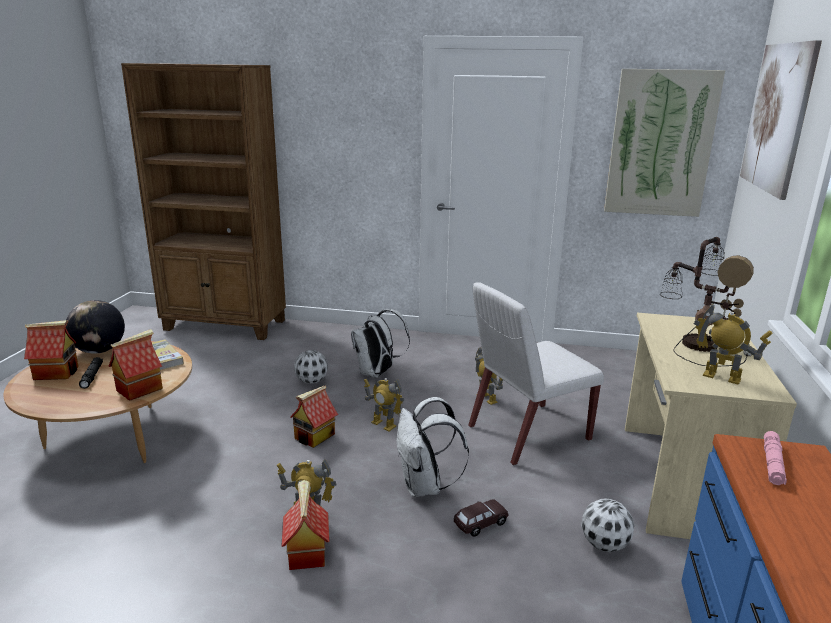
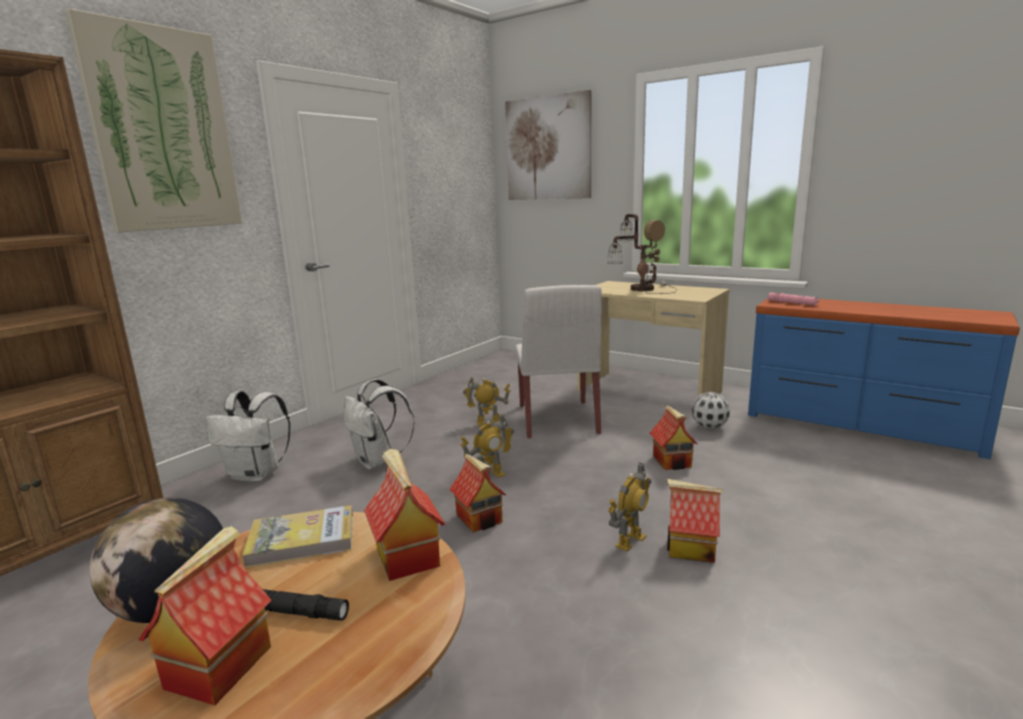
camera: 65 degrees left, 5 degrees down
football [294,350,328,384] -> none
white backpack [396,397,469,497] -> white backpack moved to [206,391,291,482]
brown toy car [454,499,509,537] -> toy house [650,405,697,470]
picture [604,69,725,217] -> picture moved to [65,8,242,233]
toy robot [694,304,773,385] -> none

